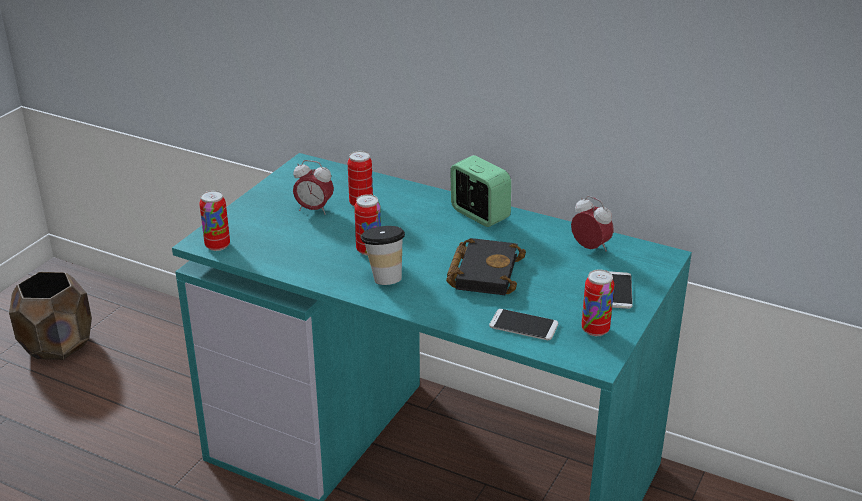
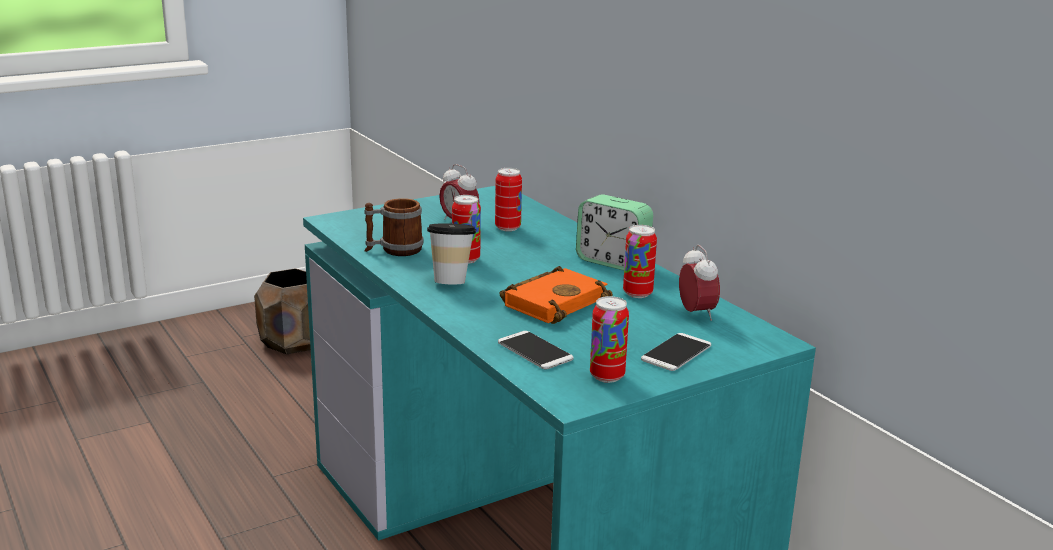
camera: 30 degrees right, 10 degrees down
can [199,190,230,251] -> can moved to [623,225,657,298]
black book [446,238,526,295] -> orange book [499,266,613,324]
alarm clock [450,155,511,227] -> alarm clock turned 135 degrees clockwise [576,194,653,270]
none -> mug [364,198,424,256]

